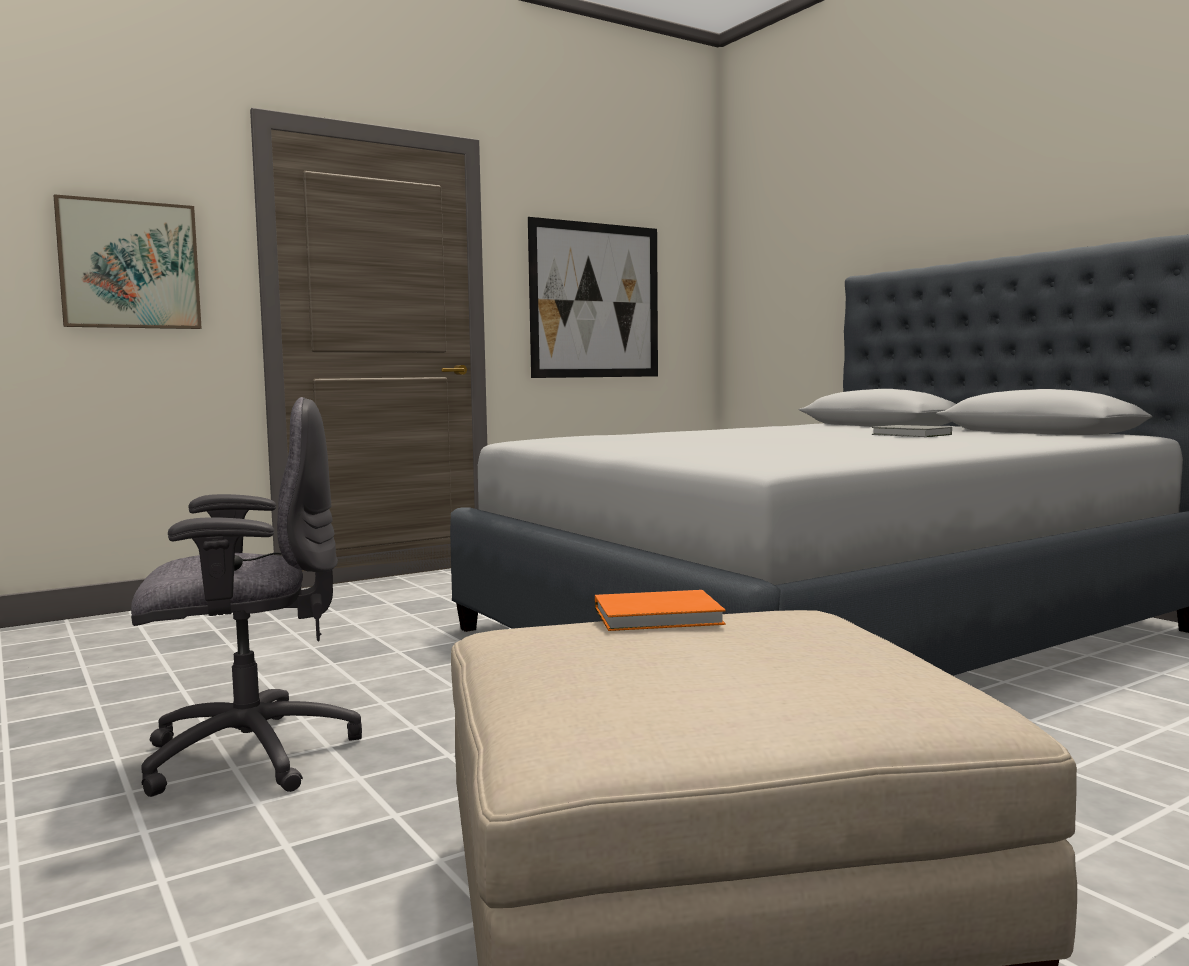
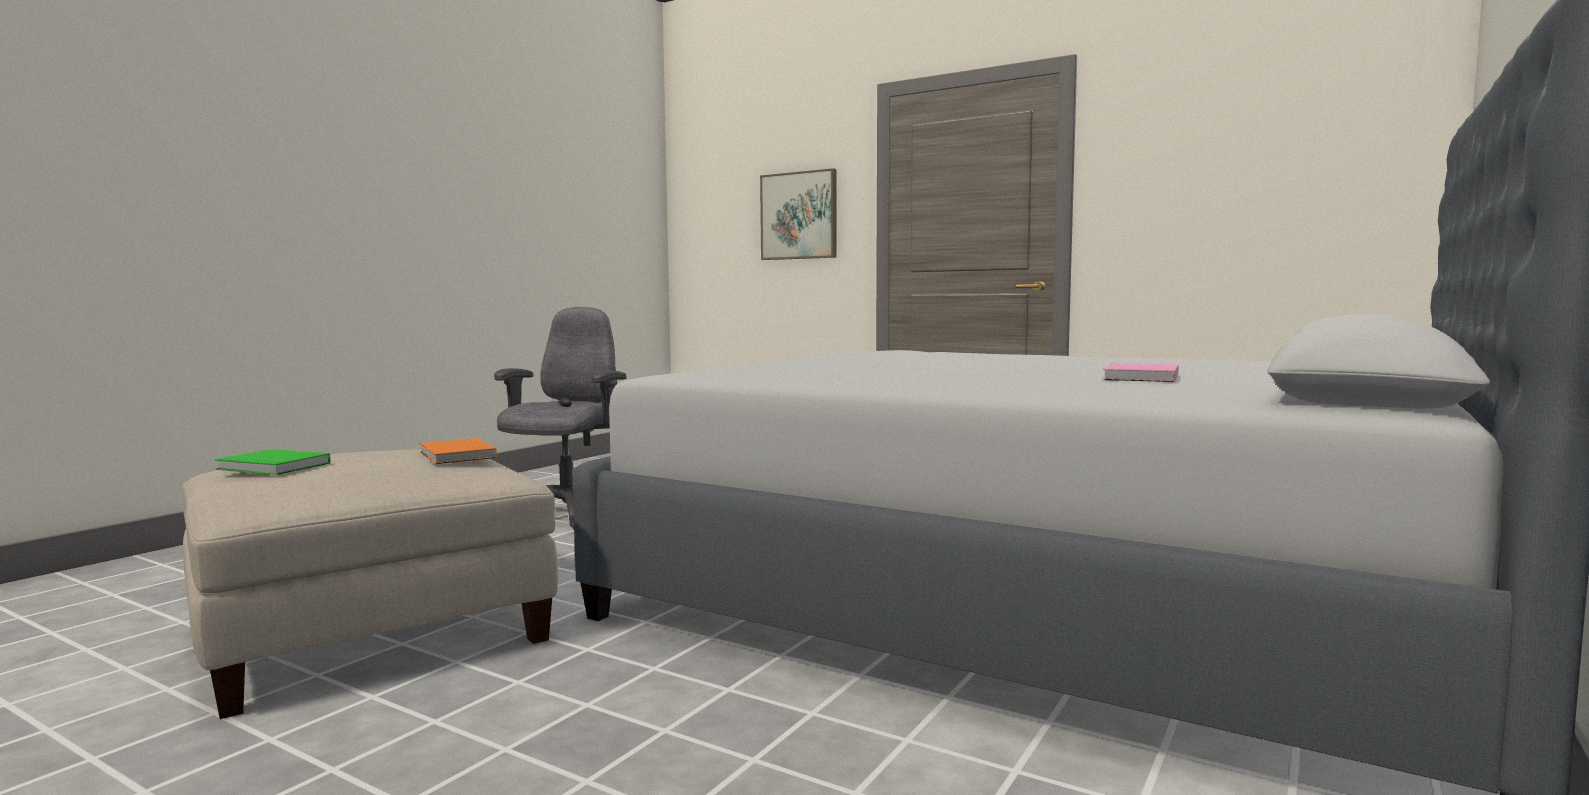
camera: 65 degrees right, 0 degrees up
grey office chair [131,397,362,797] -> grey office chair turned 120 degrees counterclockwise [494,307,626,530]
picture [528,217,658,378] -> none
grey book [872,425,952,437] -> pink book [1103,363,1179,382]
none -> green book [215,449,331,475]

